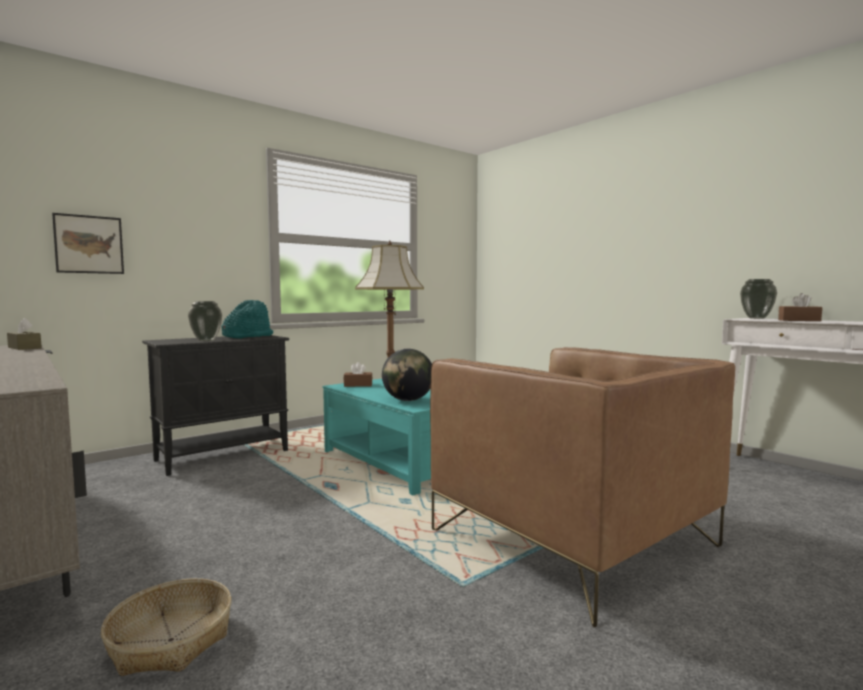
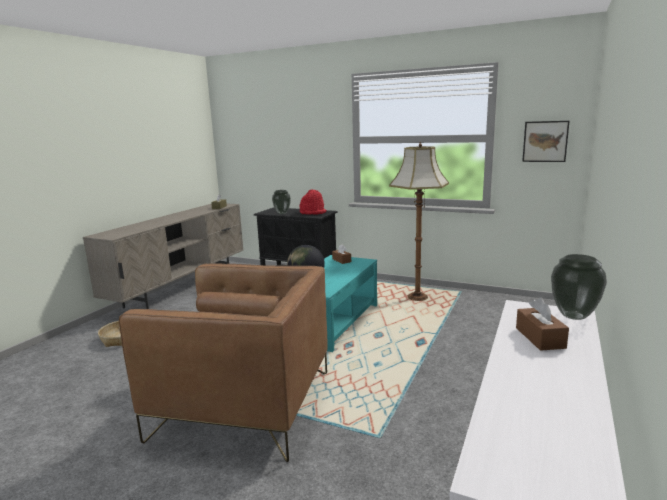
camera: 65 degrees right, 10 degrees up
picture [52,213,124,274] -> picture moved to [522,121,569,162]
turquoise hat [222,300,273,339] -> red hat [299,190,326,215]
brown armchair [430,347,735,627] -> brown armchair turned 105 degrees counterclockwise [119,263,327,462]

